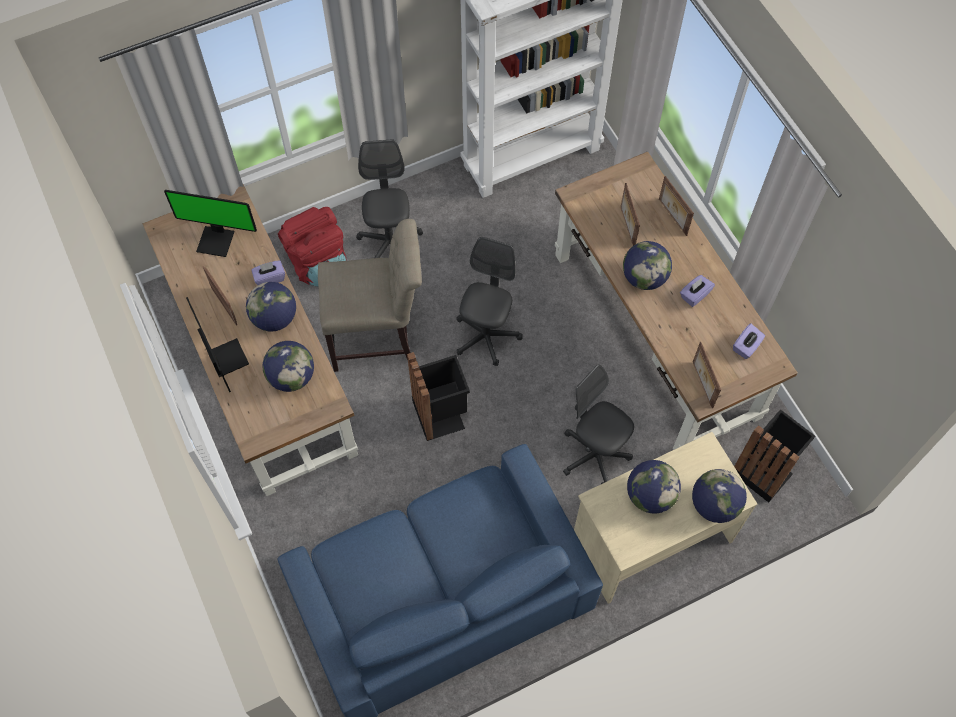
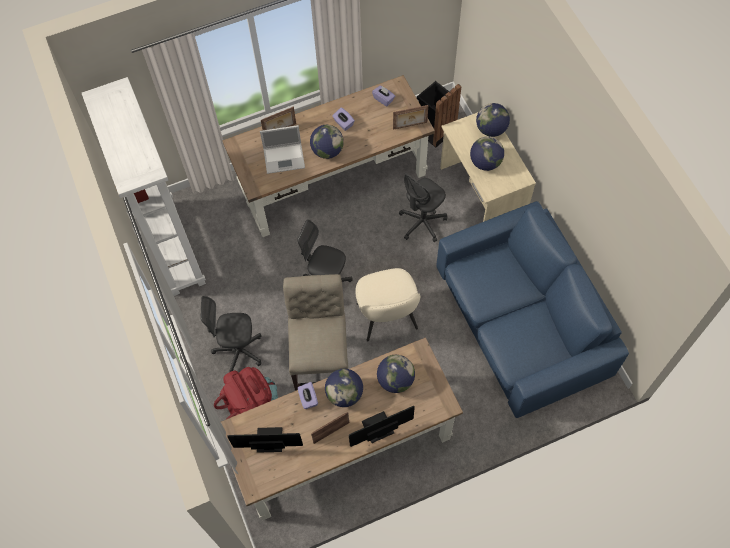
camera: 85 degrees left, 0 degrees up
monitor [164,190,257,257] -> monitor turned 105 degrees counterclockwise [227,427,303,453]
black trash can [407,352,470,441] -> beige chair [355,268,420,341]
picture frame [621,183,640,246] -> laptop [260,125,305,174]

